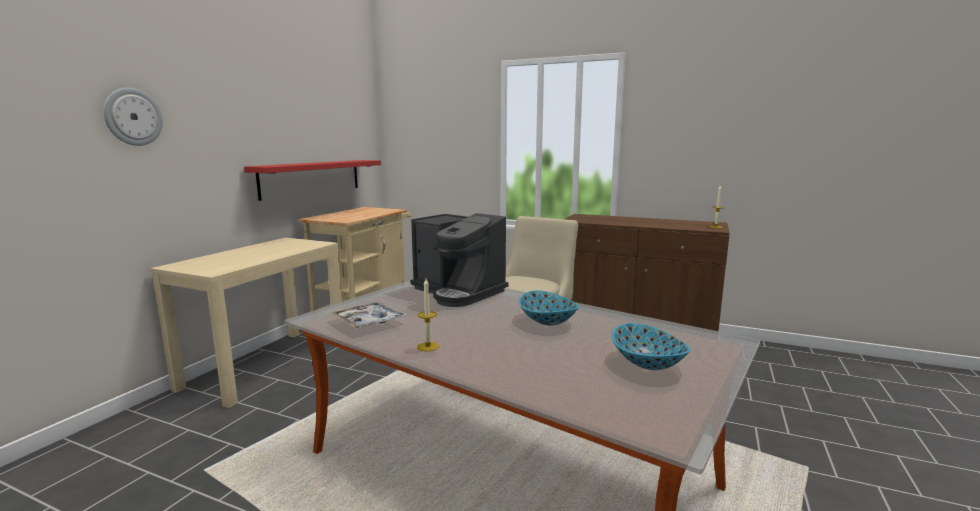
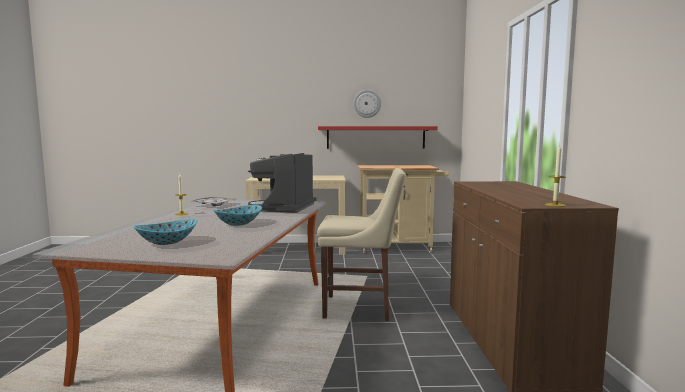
camera: 65 degrees right, 5 degrees down
wall clock [103,88,163,146] -> wall clock moved to [353,89,381,118]

